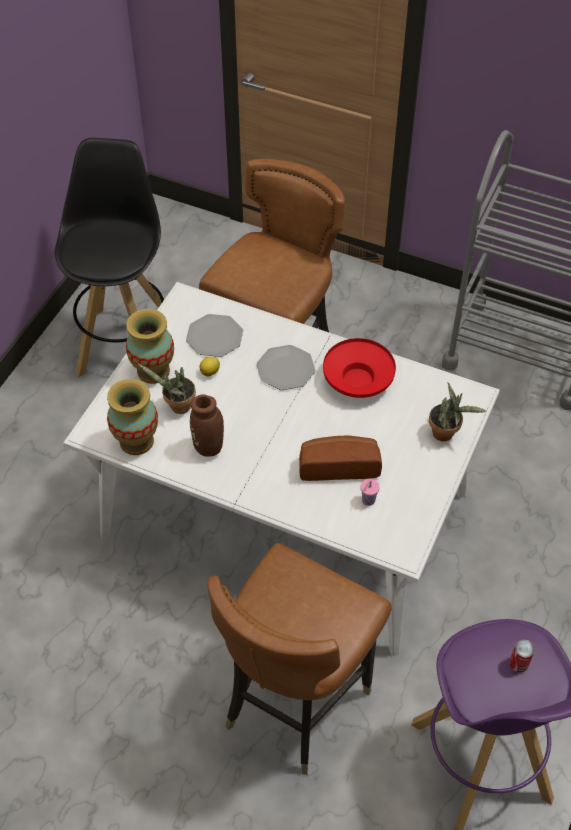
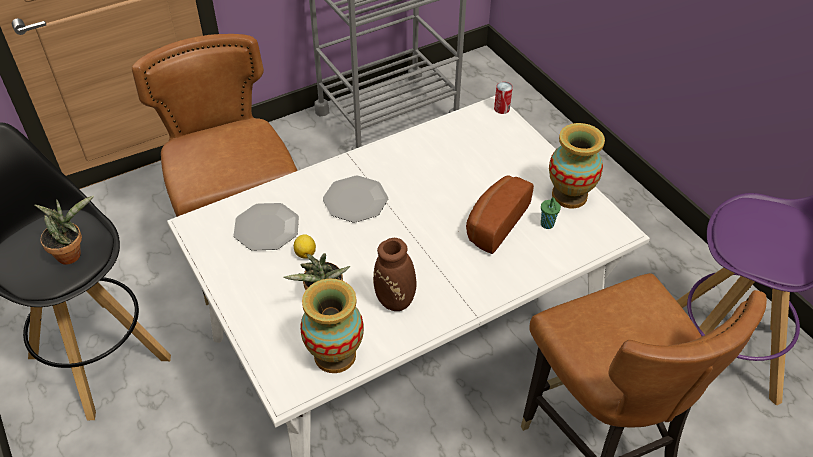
camera: 55 degrees left, 5 degrees down
vase [126,309,174,384] -> vase moved to [549,123,605,208]
red bowl [323,338,396,398] -> none
pink cup [360,479,380,506] -> green cup [541,197,561,229]
potted plant [429,383,487,442] -> potted plant moved to [35,195,94,265]
can [509,639,535,673] -> can moved to [494,82,513,114]

